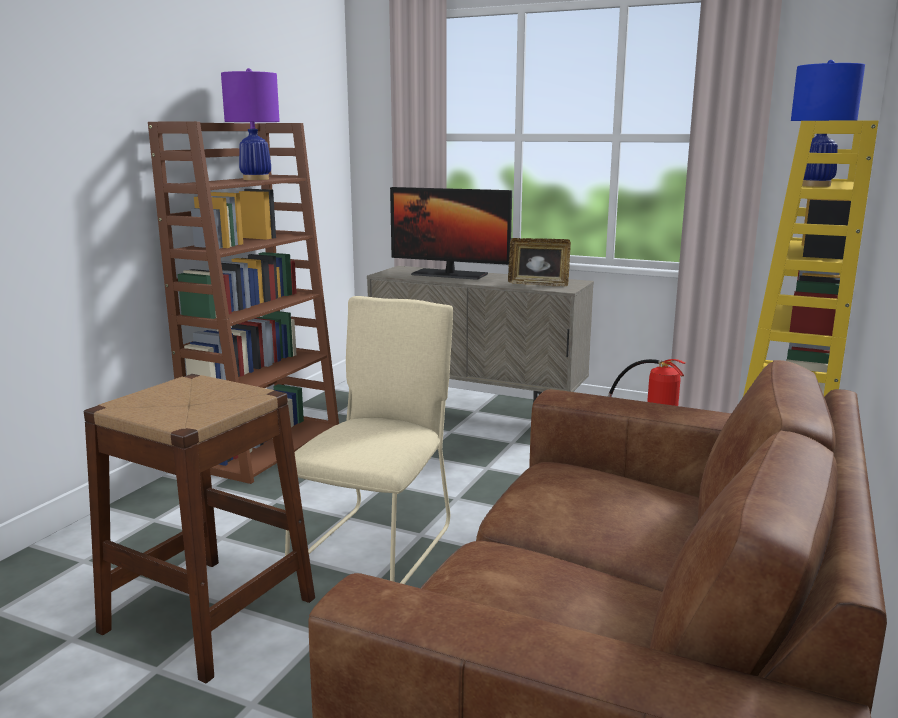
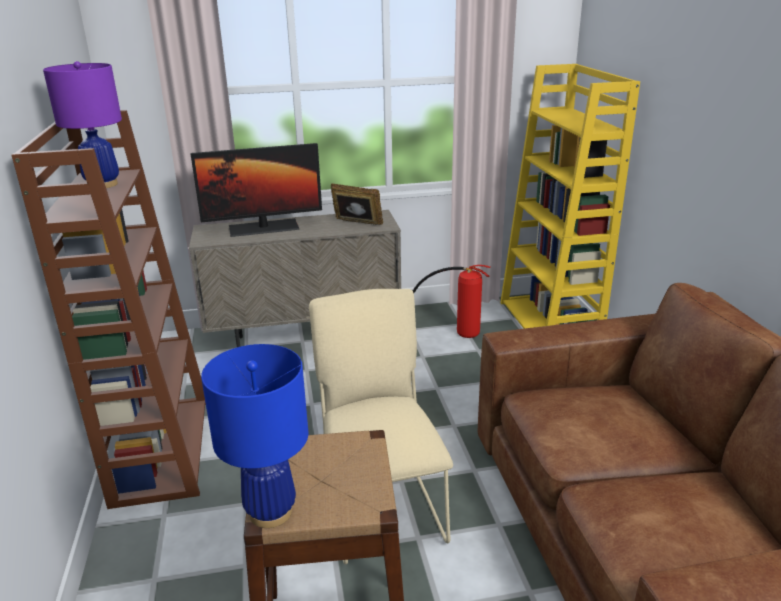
camera: 35 degrees left, 10 degrees up
picture frame [508,238,571,286] -> picture frame turned 135 degrees counterclockwise [331,183,383,225]
blue table lamp [791,60,865,187] -> blue table lamp moved to [201,344,308,528]

